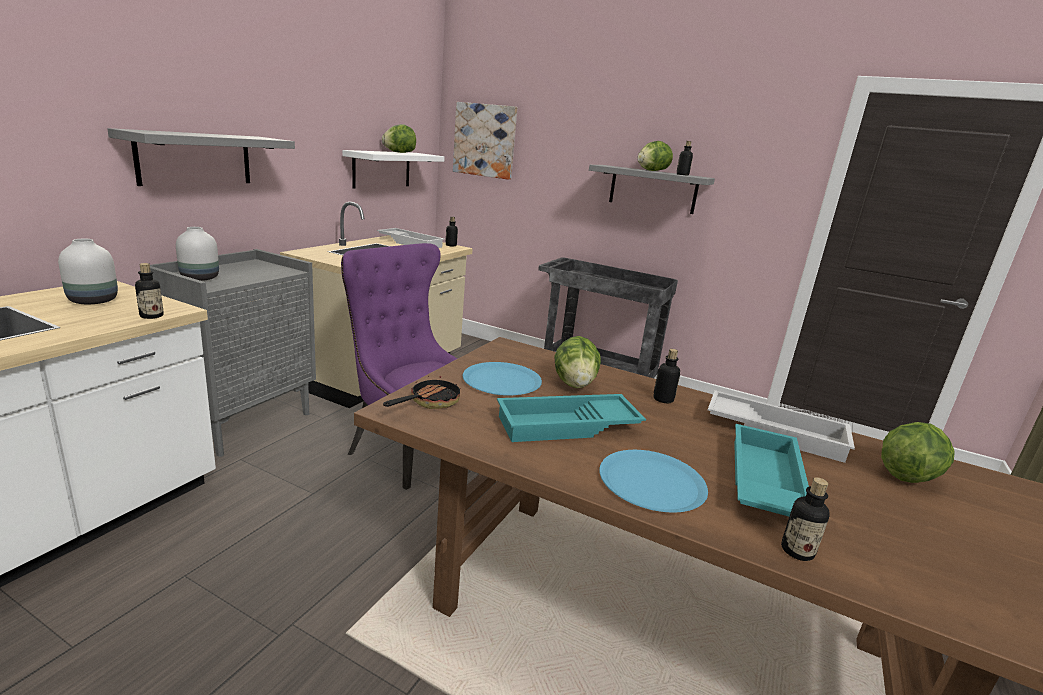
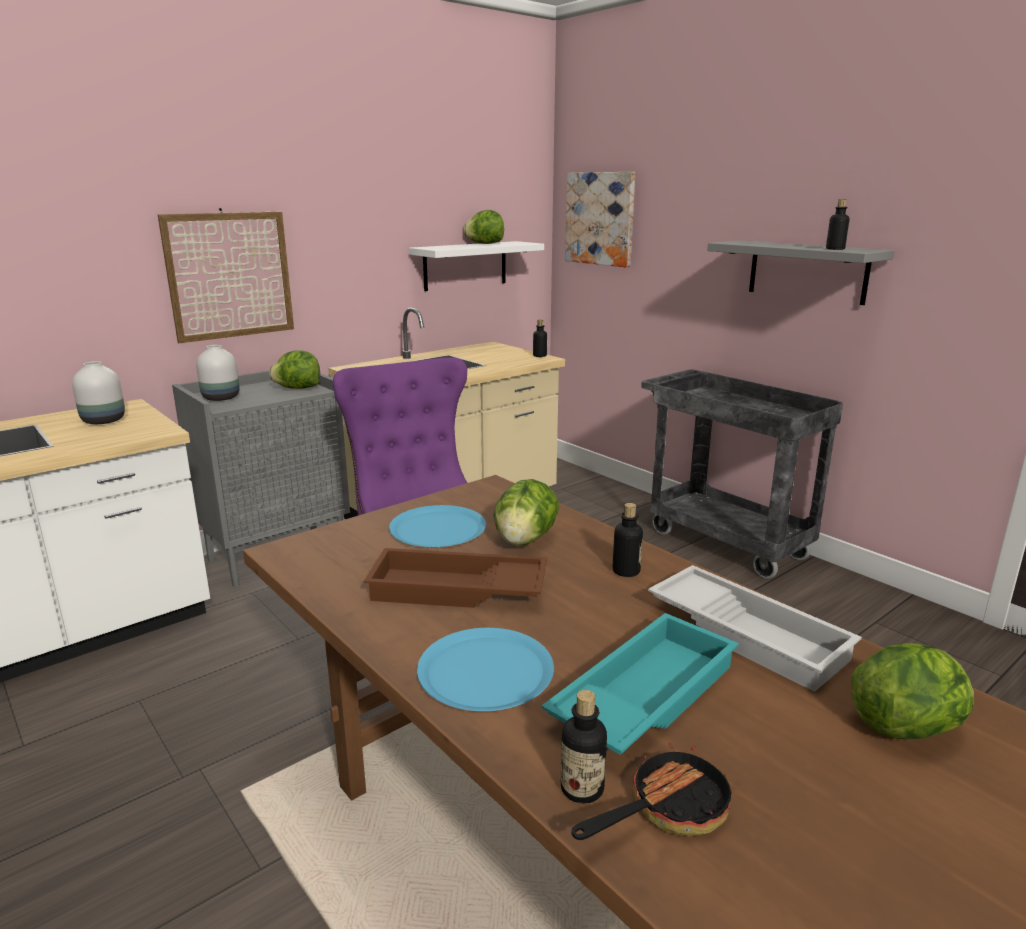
camera: 25 degrees right, 0 degrees up
grey shelf [107,128,295,186] -> picture [158,208,294,343]
bottle [135,263,164,319] -> none
white tray [377,228,444,248] -> none
frying pan [383,370,461,409] -> frying pan moved to [571,738,734,840]
turquoise tray [497,394,646,442] -> brown tray [364,548,547,608]
lettuce [638,141,673,171] -> lettuce moved to [269,350,320,389]

